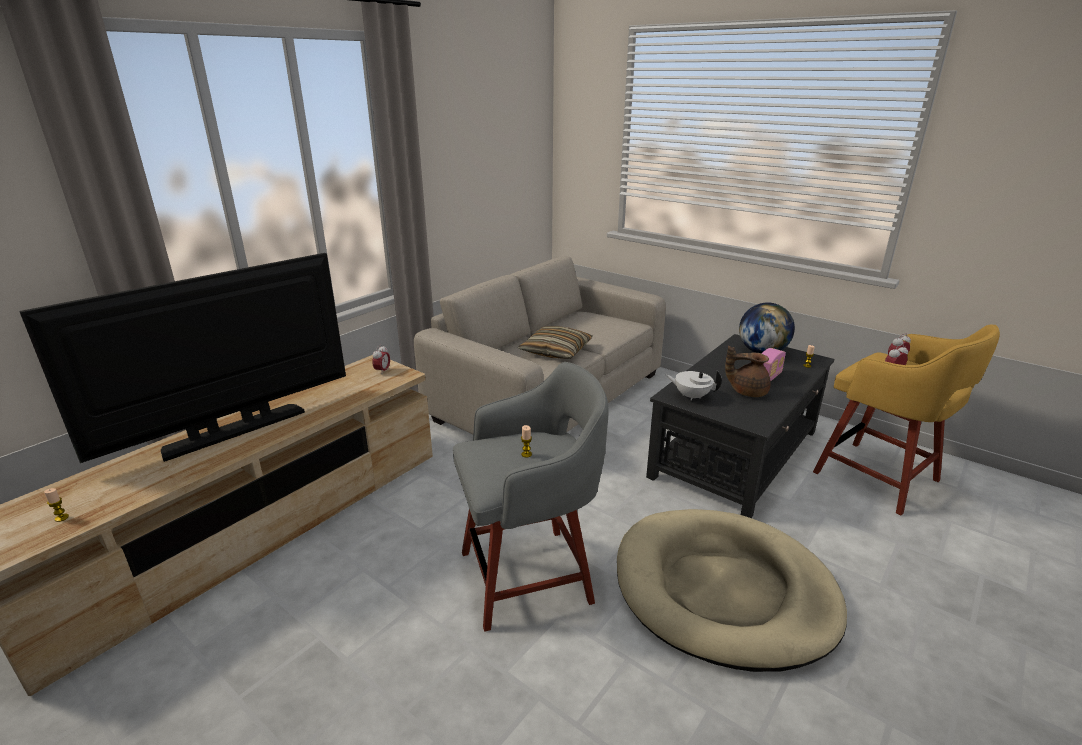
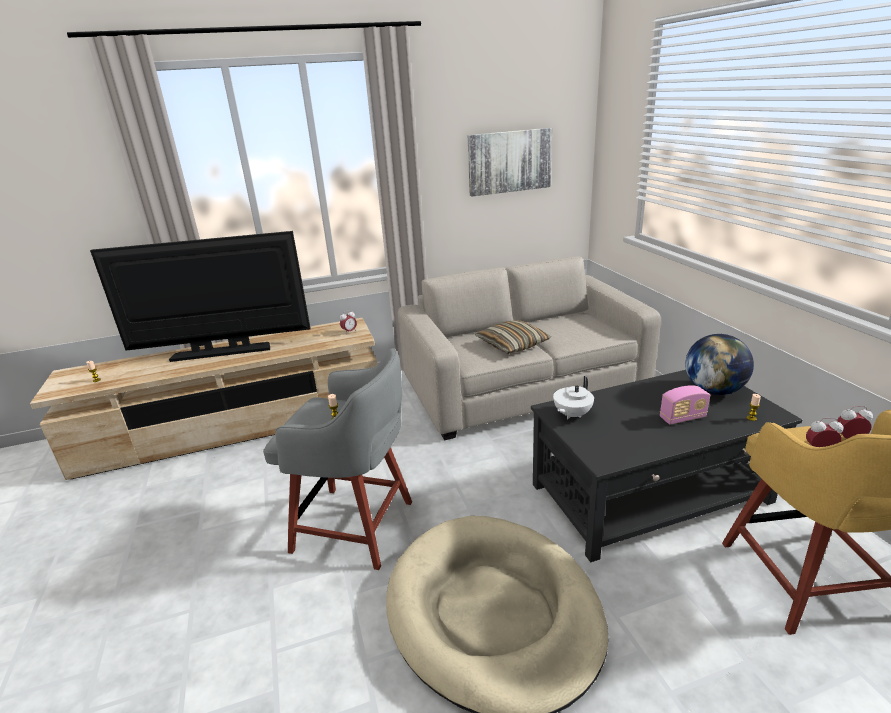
camera: 35 degrees right, 0 degrees up
white teapot [665,371,722,401] -> white teapot turned 105 degrees counterclockwise [553,376,594,419]
brown teapot [725,346,771,397] -> none
none -> picture [468,128,552,196]

